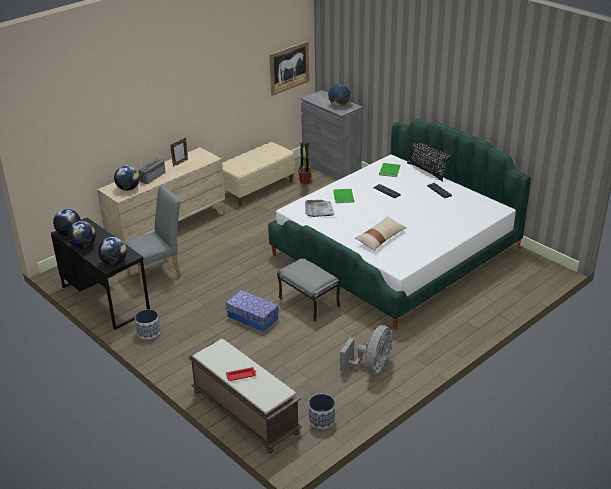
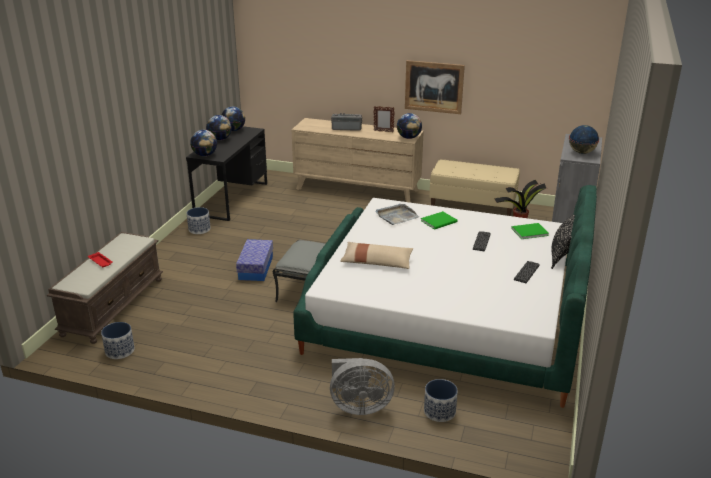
camera: 60 degrees right, 5 degrees down
globe [114,165,140,191] -> globe moved to [397,113,422,139]
grey chair [123,185,181,291] -> none
picture [269,41,309,96] -> picture moved to [405,60,465,114]
grey fan [340,325,391,374] -> grey fan moved to [330,358,395,415]
none -> planter [424,379,458,422]

